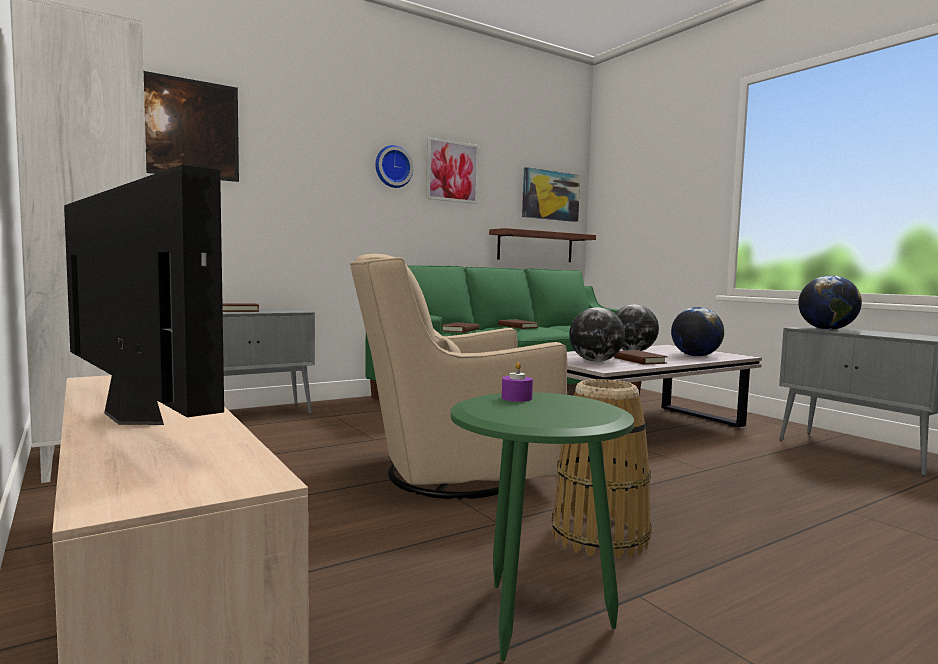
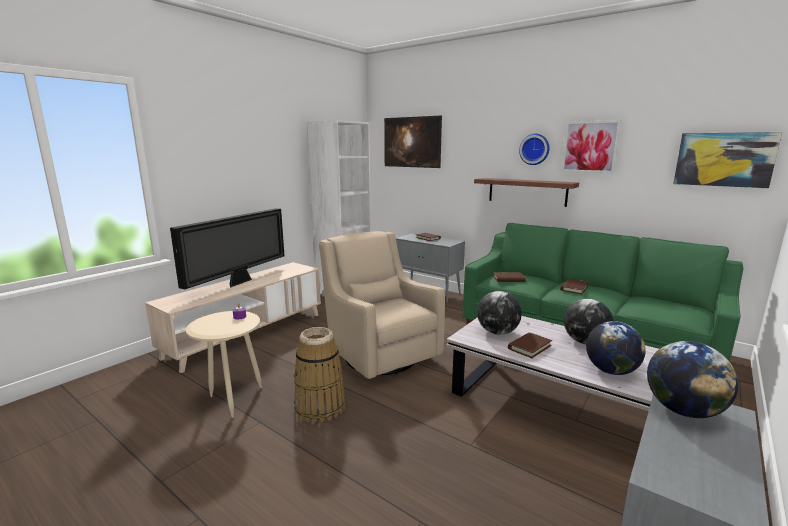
camera: 70 degrees right, 10 degrees up
green side table [451,392,634,661] -> beige side table [186,311,262,418]
shelf [489,228,596,262] -> shelf moved to [474,178,579,207]

